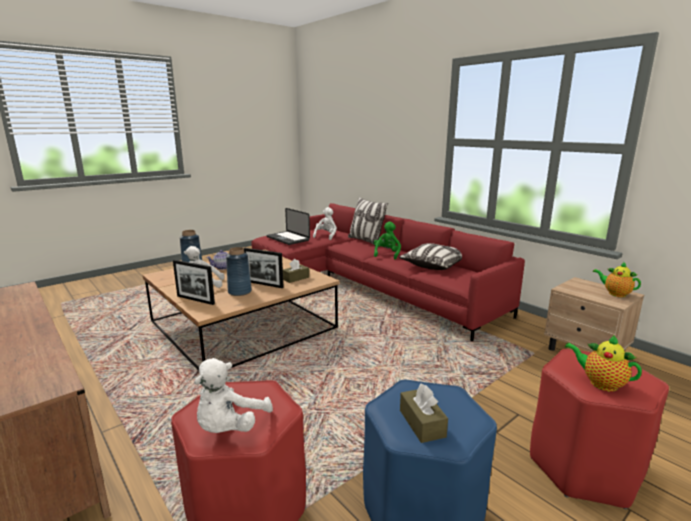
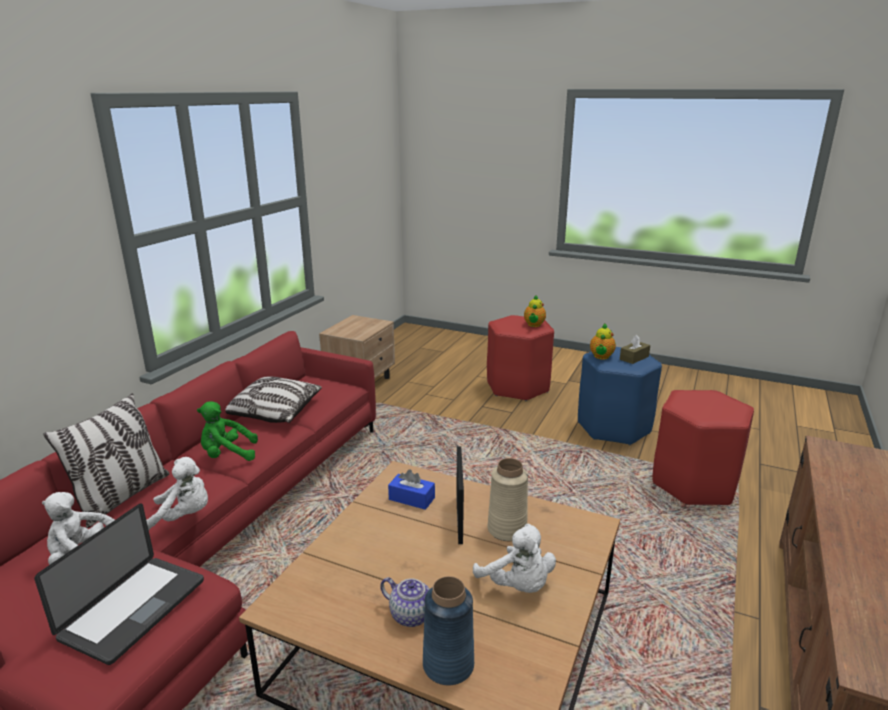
camera: 115 degrees left, 5 degrees up
picture frame [173,260,215,305] -> none
white plush toy [194,358,273,433] -> white plush toy moved to [146,457,208,530]
blue vase [226,247,252,296] -> beige vase [487,458,528,541]
brown tissue box [283,259,309,283] -> blue tissue box [388,469,435,510]
teapot [593,261,641,297] -> teapot moved to [590,324,616,360]

